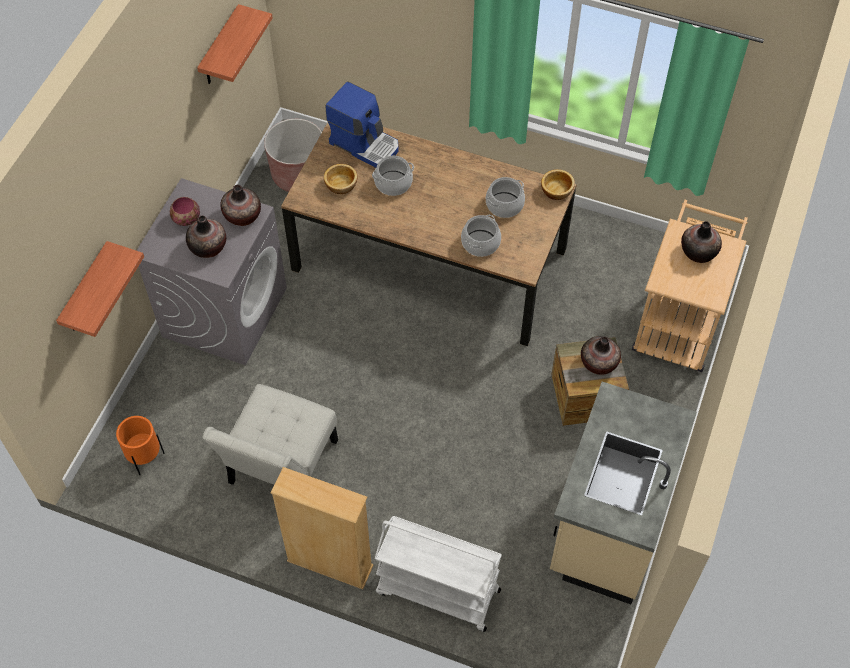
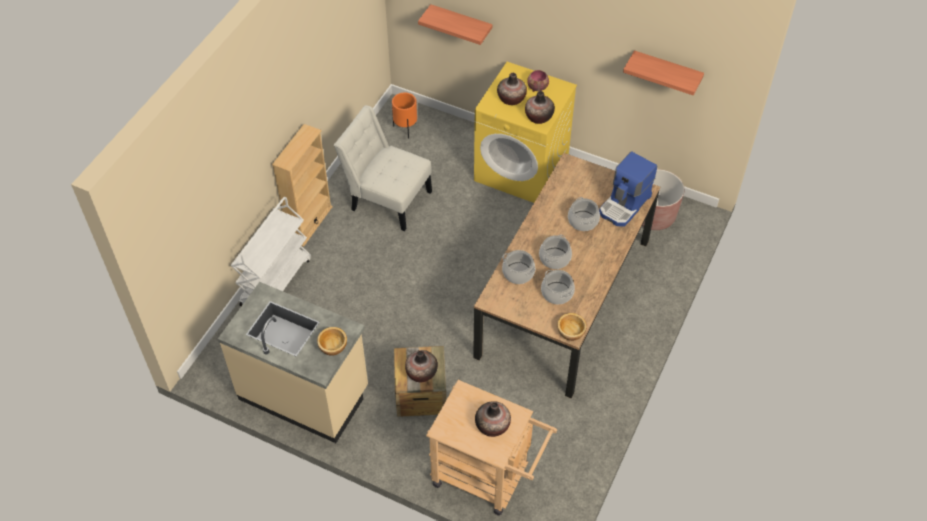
camera: 95 degrees right, 5 degrees down
grey washing machine [136,178,287,365] -> yellow washing machine [474,62,577,203]
bowl [324,164,357,194] -> bowl moved to [317,327,347,356]
none -> cooking pot [539,235,572,269]

